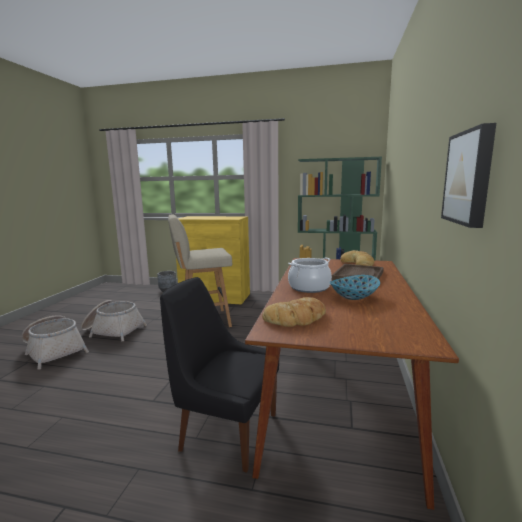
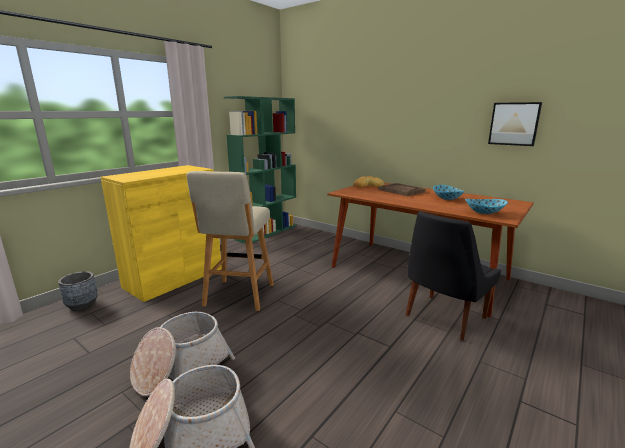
camera: 65 degrees left, 5 degrees up
bread [262,297,326,327] -> bowl [465,199,508,214]
cooking pot [288,258,332,293] -> none

